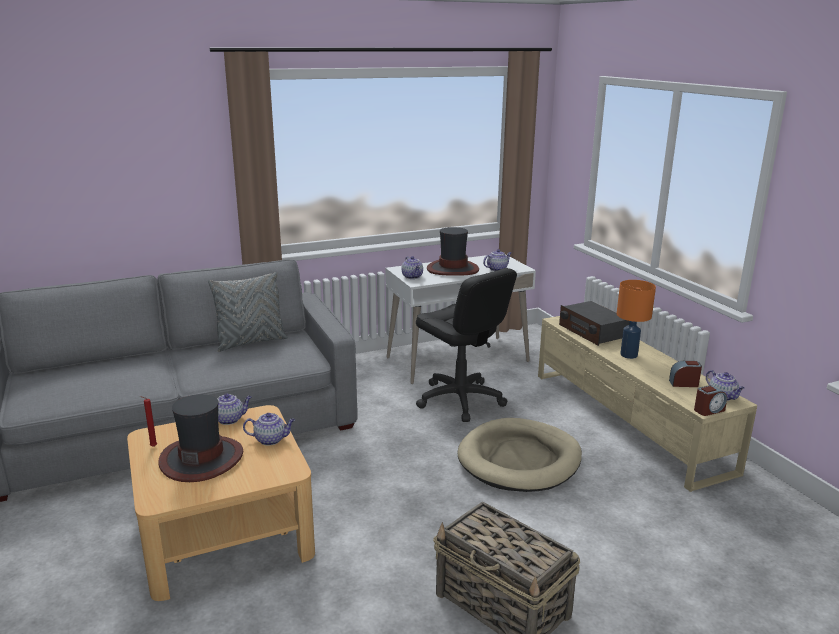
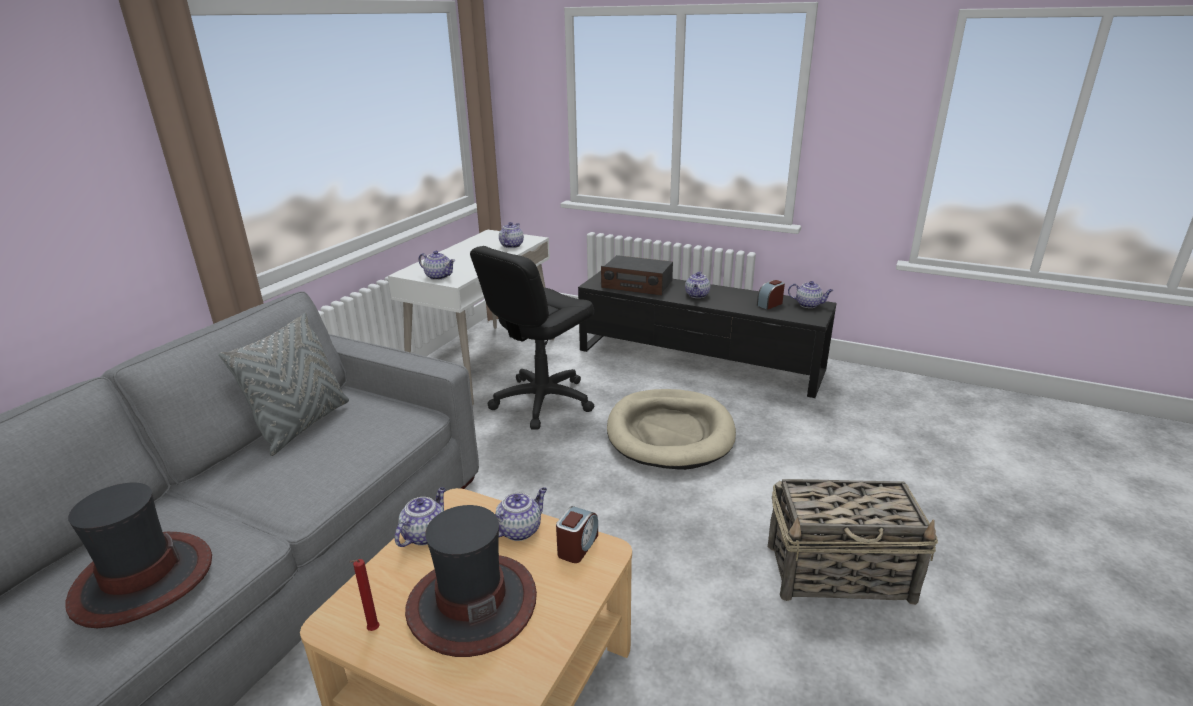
camera: 40 degrees left, 5 degrees up
black office chair [416,268,517,422] -> black office chair turned 120 degrees clockwise [470,246,594,430]
hat [427,227,479,276] -> hat moved to [66,482,212,628]
beige tv stand [538,316,757,492] -> black tv stand [578,271,836,398]
orange table lamp [617,280,656,359] -> teapot [685,271,710,298]
alarm clock [694,385,727,416] -> alarm clock moved to [556,506,598,563]

